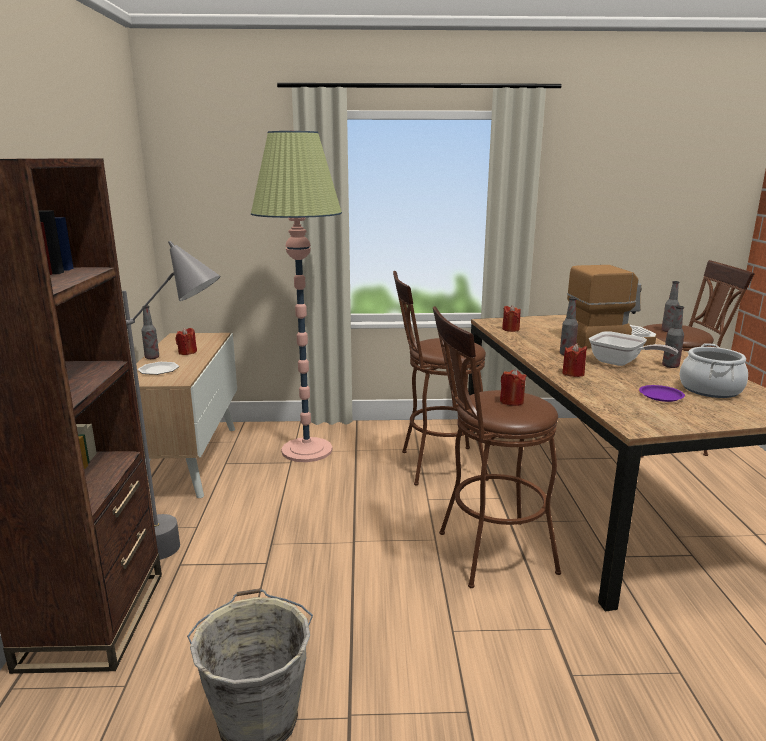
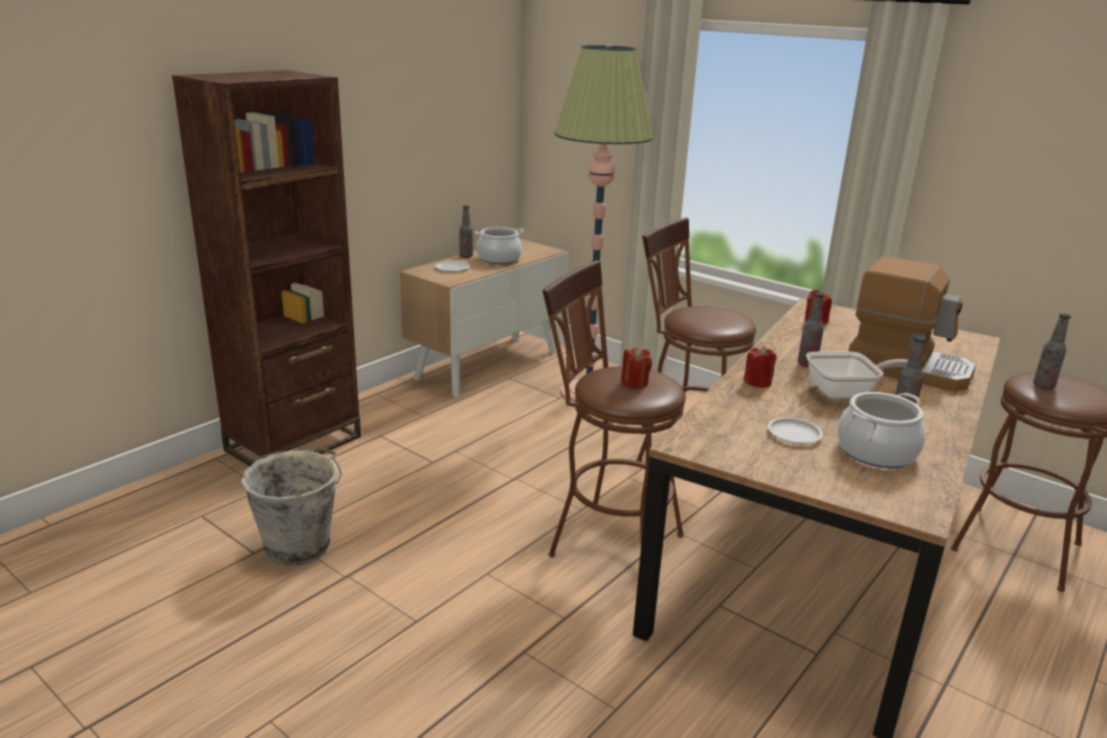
camera: 40 degrees right, 5 degrees up
grey floor lamp [122,241,220,560] -> none
red candle [175,327,197,355] -> cooking pot [475,227,524,265]
frying pan [589,331,678,366] -> frying pan turned 90 degrees counterclockwise [806,351,908,399]
purple plate [639,385,685,402] -> white plate [768,417,823,444]

